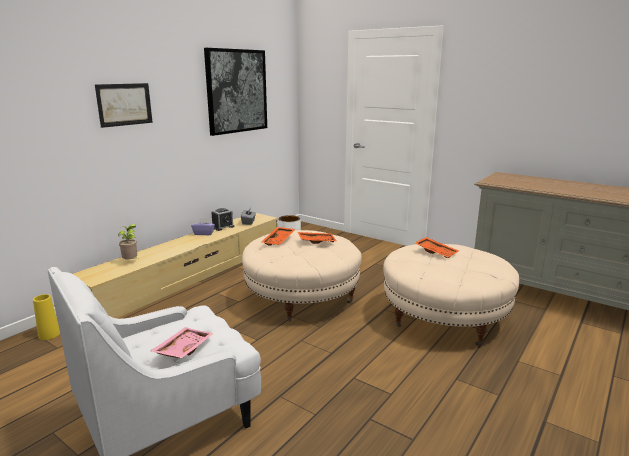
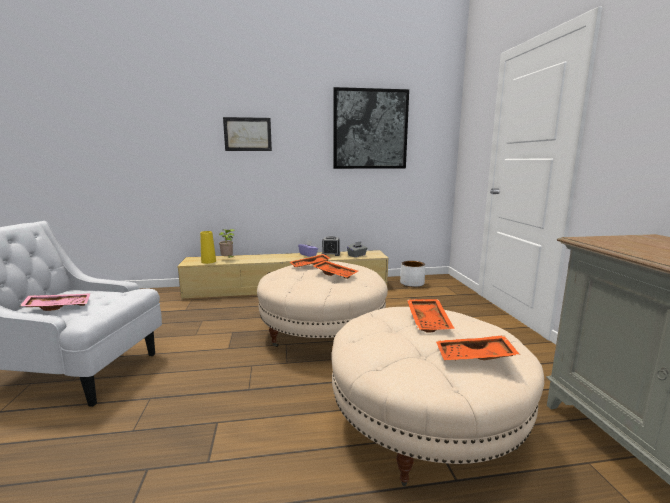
camera: 45 degrees right, 5 degrees down
yellow vase [33,294,60,340] -> yellow vase moved to [200,231,216,264]
none -> orange tray [436,335,520,361]

